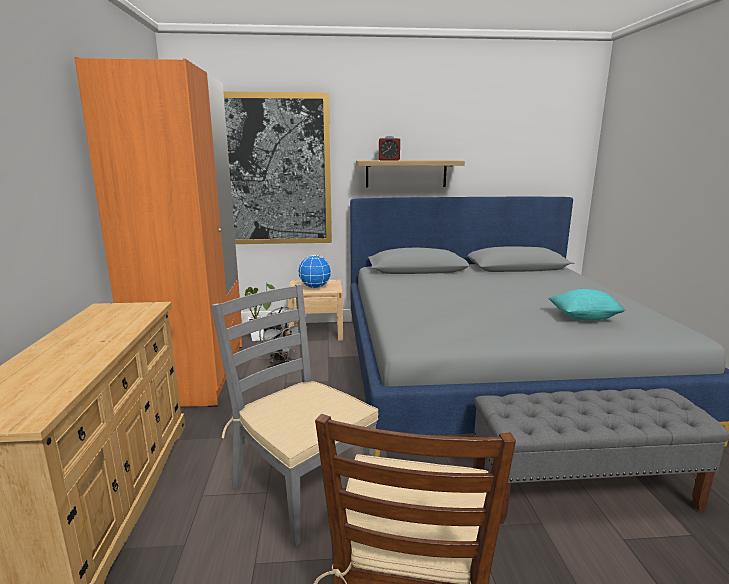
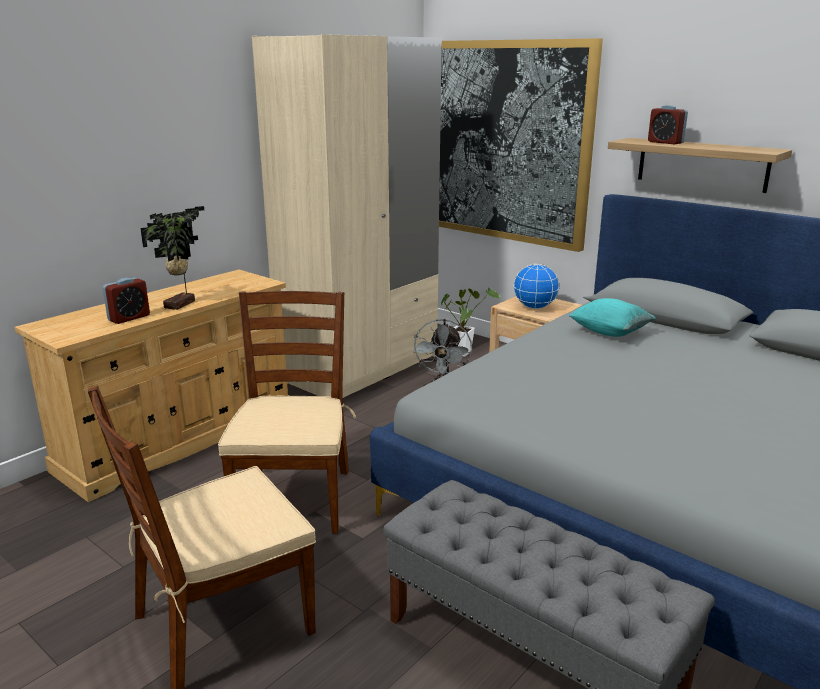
camera: 45 degrees right, 5 degrees up
orange wardrobe [74,57,242,407] -> beige wardrobe [252,34,442,398]
grey chair [211,284,378,547] -> brown chair [218,291,356,534]
turquoise pillow [548,289,626,321] -> turquoise pillow moved to [569,298,657,337]
none -> alarm clock [102,278,150,324]
none -> potted plant [140,206,204,310]

